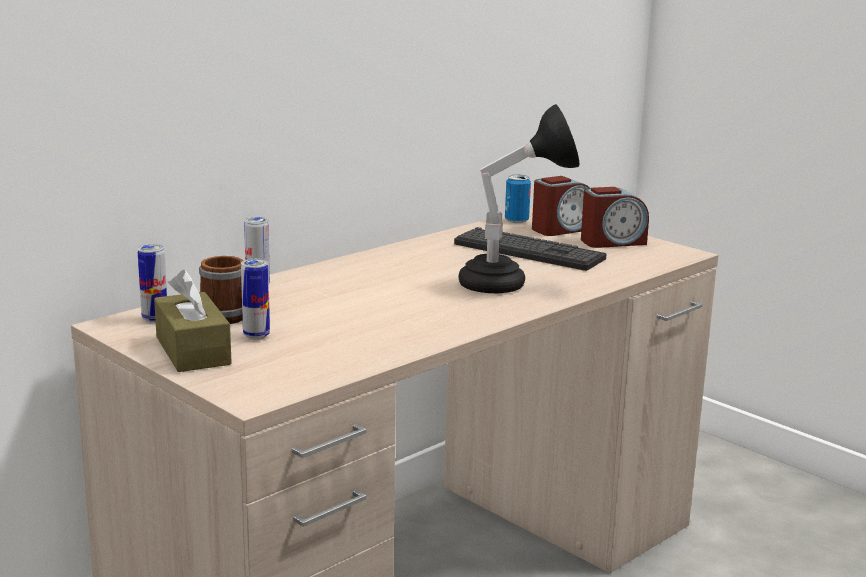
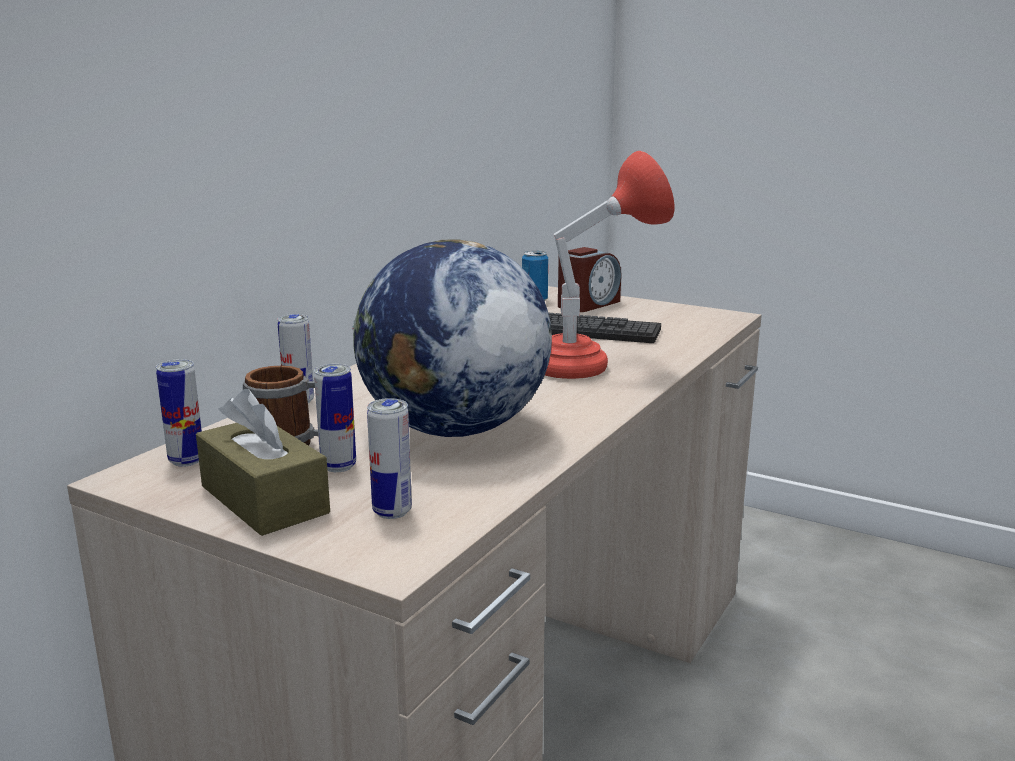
camera: 15 degrees left, 0 degrees up
black table lamp [458,104,579,293] -> red table lamp [545,151,674,379]
alarm clock [581,187,649,248] -> none
none -> globe [352,239,552,437]
none -> can [367,398,412,519]

